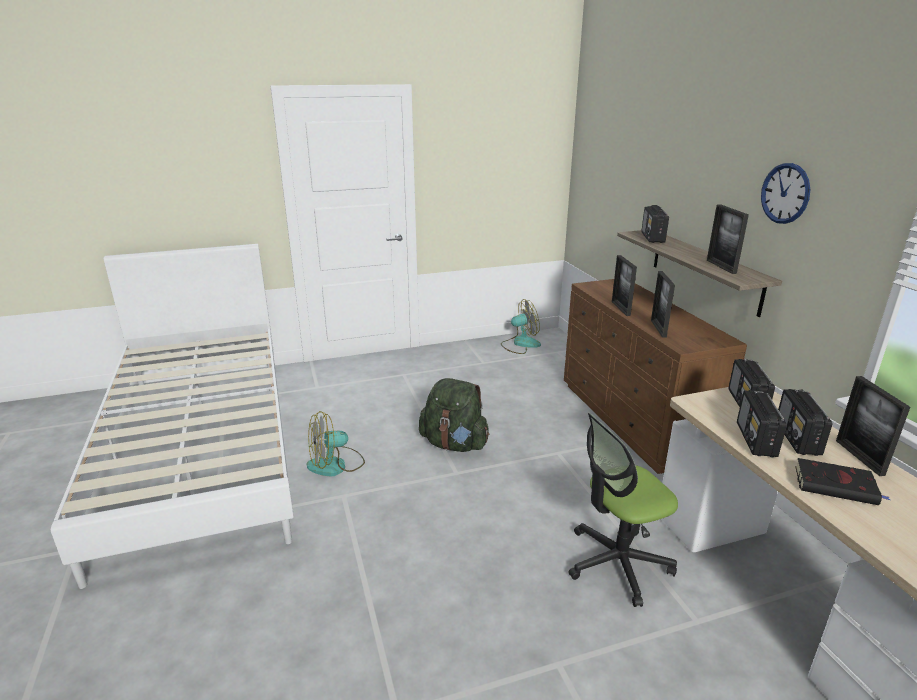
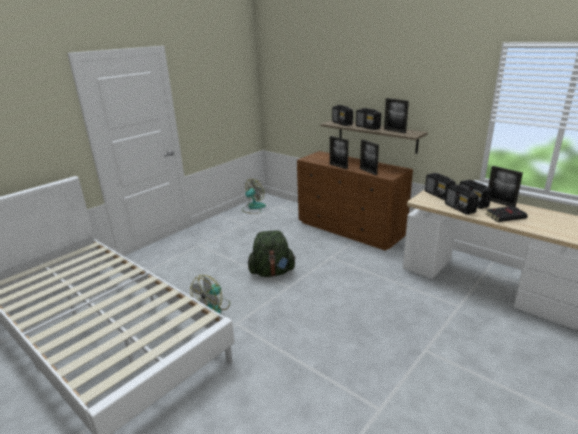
camera: 30 degrees left, 0 degrees up
office chair [568,413,678,607] -> none
wall clock [761,163,811,224] -> none
none -> radio [356,108,381,130]

